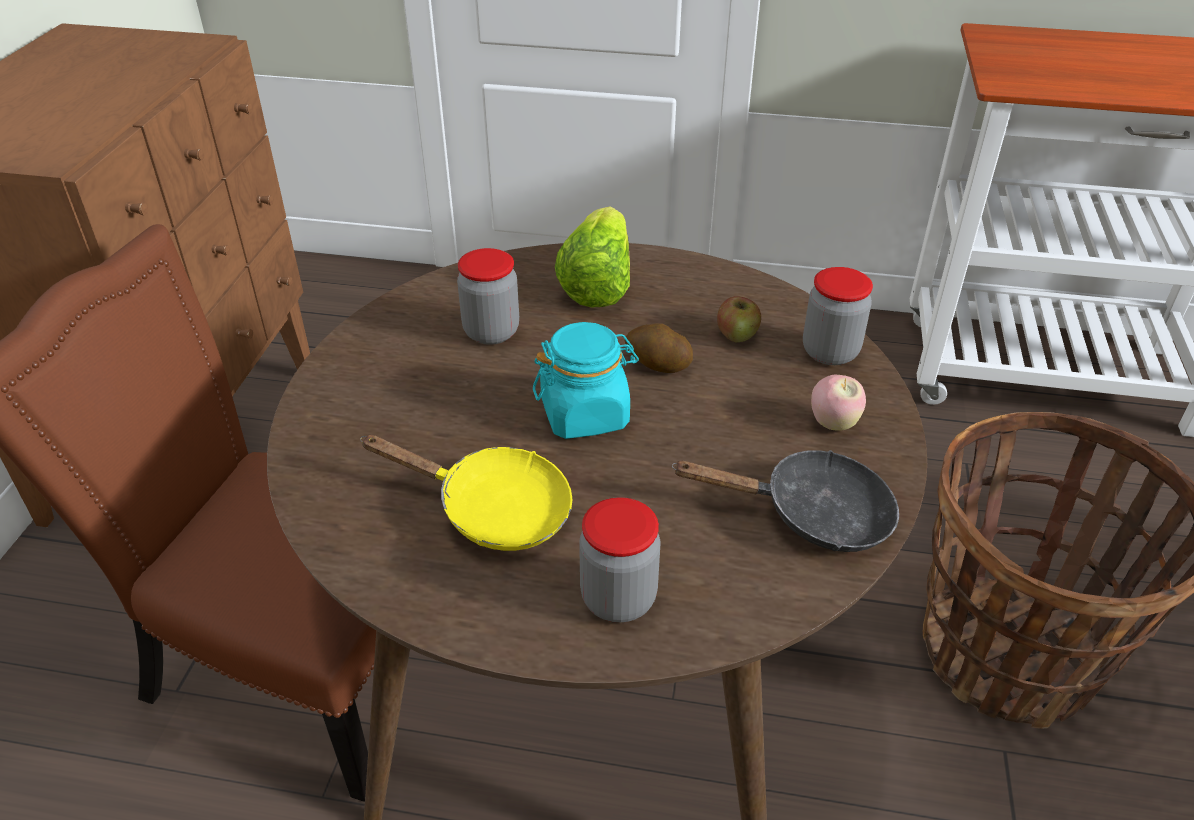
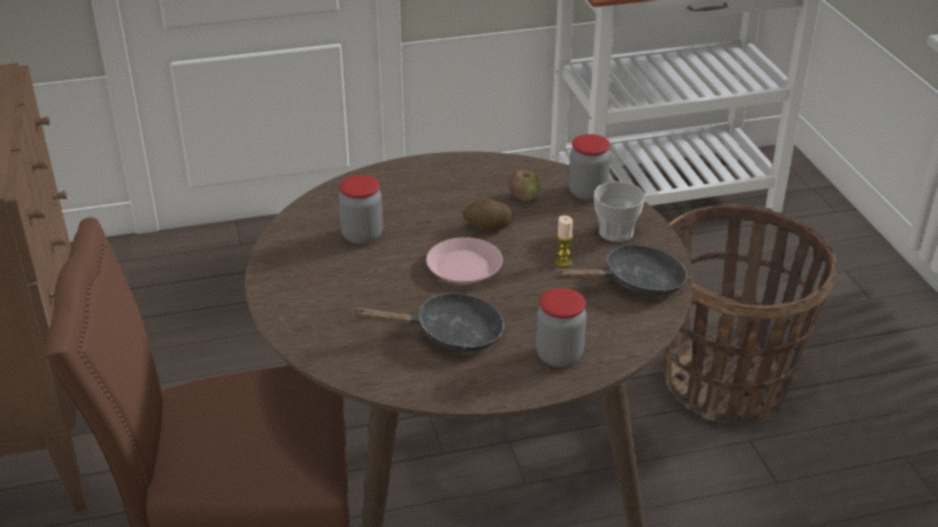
camera: 25 degrees left, 5 degrees down
yellow frying pan [360,434,573,551] -> black frying pan [352,292,504,352]
turquoise jar [533,322,639,439] -> pink plate [426,237,503,284]
lettuce [555,206,630,307] -> none
apple [811,375,866,431] -> cup [594,181,645,242]
none -> candle [555,215,574,267]

